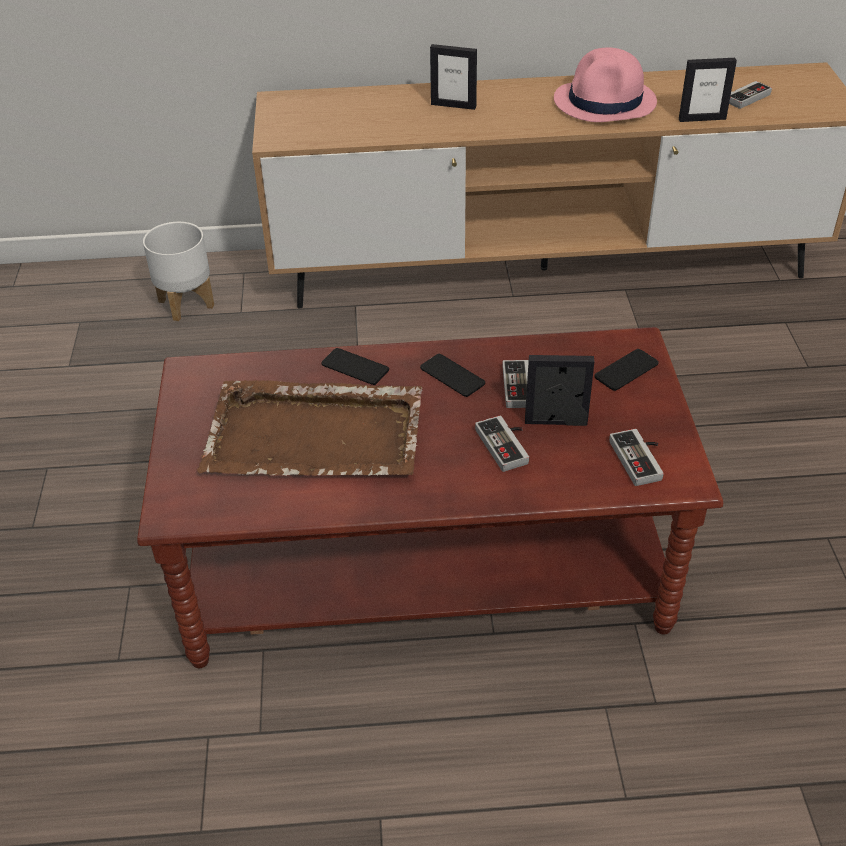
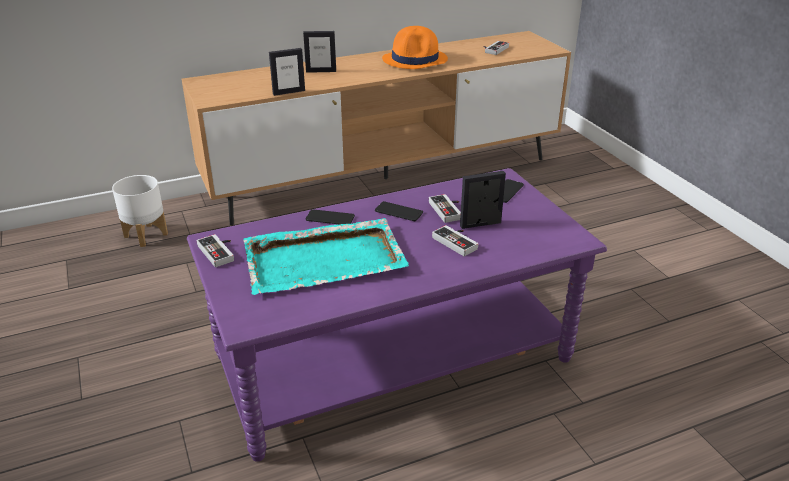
camera: 20 degrees left, 10 degrees down
brown coffee table [137,327,724,668] -> purple coffee table [187,168,607,462]
brown tray [197,380,422,476] -> turquoise tray [243,218,409,295]
pink hat [554,48,657,122] -> orange hat [382,26,448,69]
game controller [609,429,664,486] -> game controller moved to [196,234,234,267]
picture frame [679,58,737,122] -> picture frame moved to [269,48,305,96]

